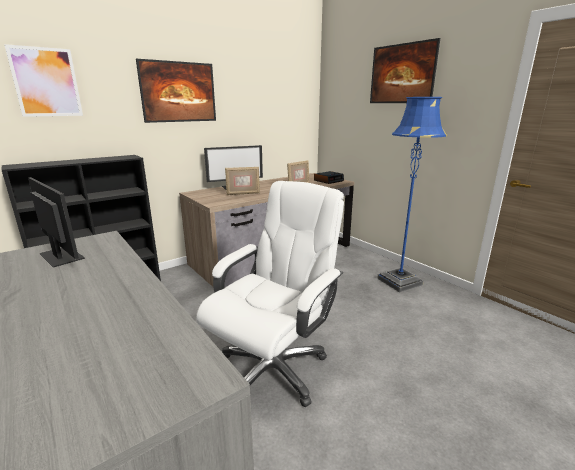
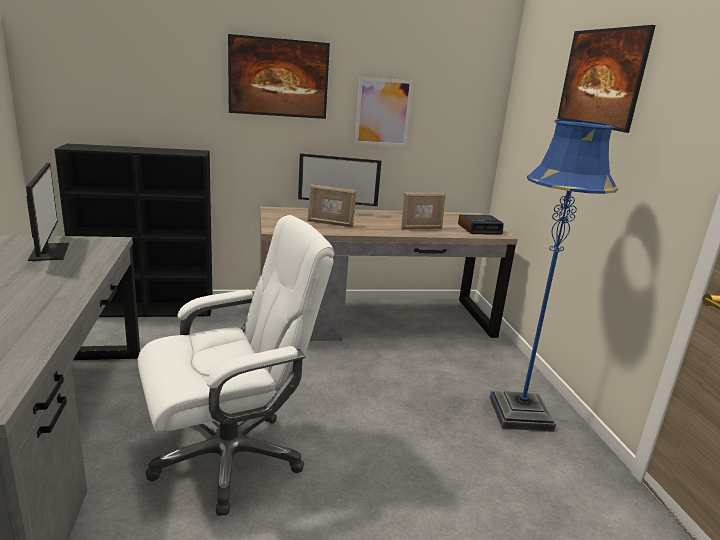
camera: 25 degrees right, 0 degrees up
picture [4,44,83,117] -> picture moved to [355,77,413,146]

